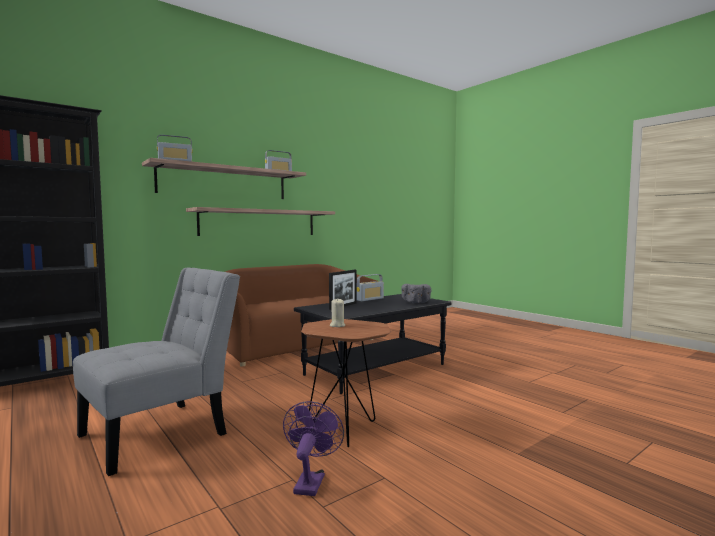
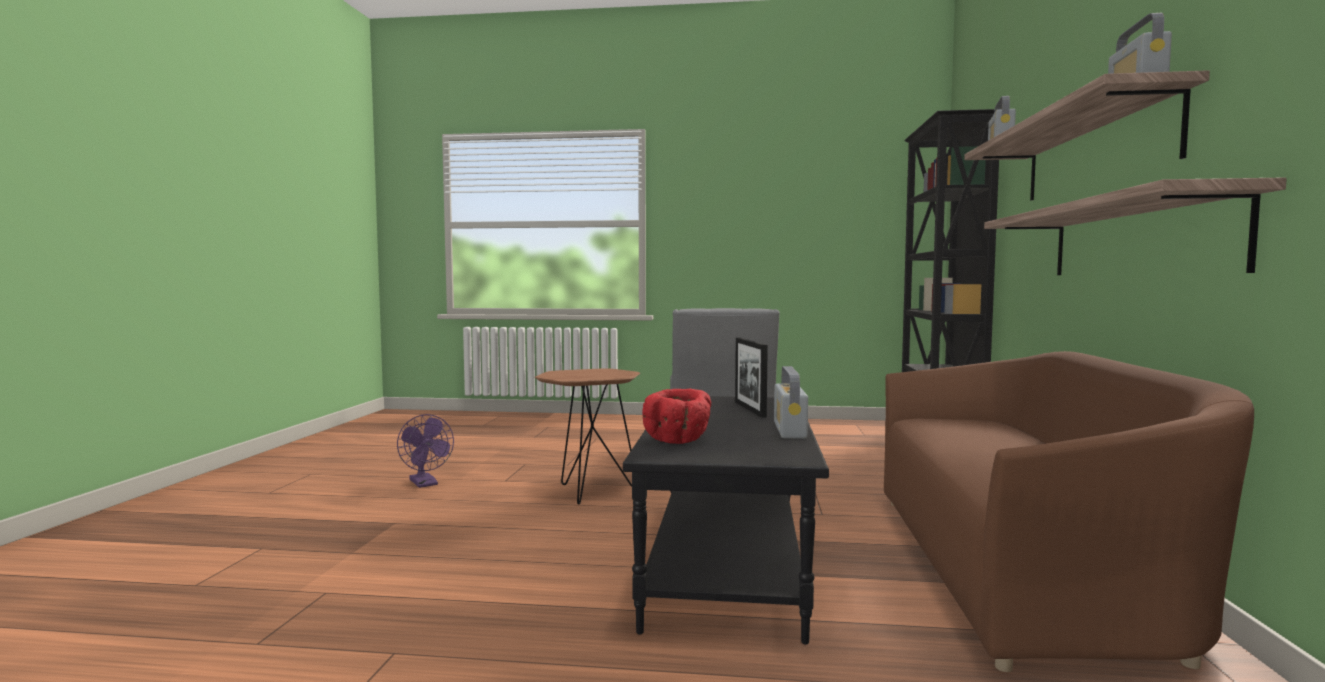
camera: 135 degrees right, 0 degrees up
purple fan [283,401,344,496] -> purple fan moved to [397,414,454,488]
beige candle [330,298,345,327] -> none
grey bowl [401,284,431,303] -> red bowl [642,389,711,444]

